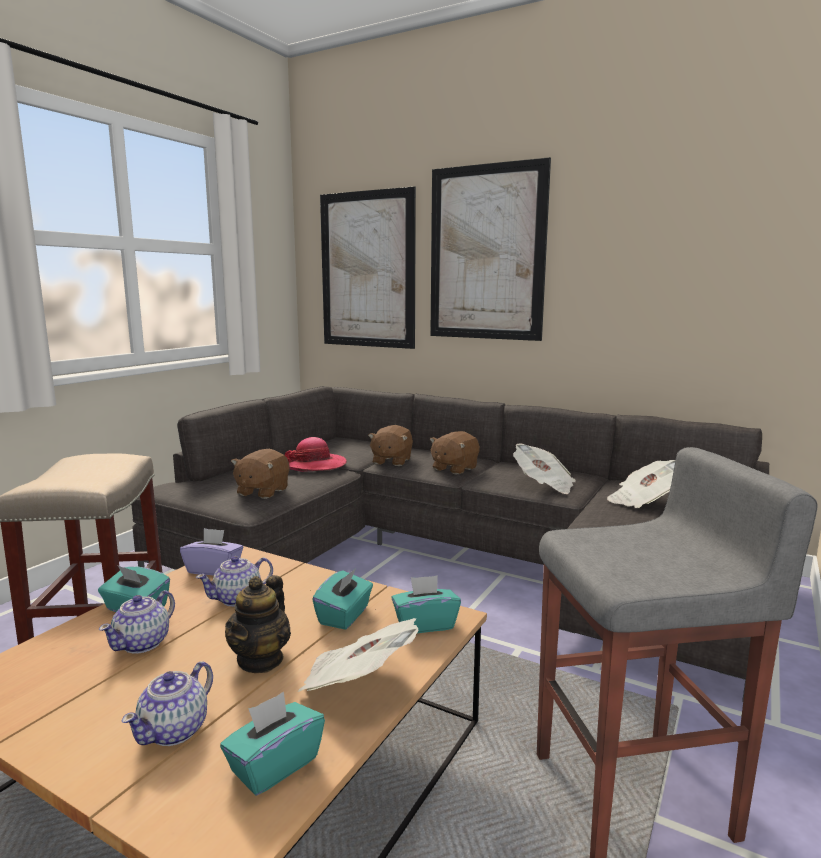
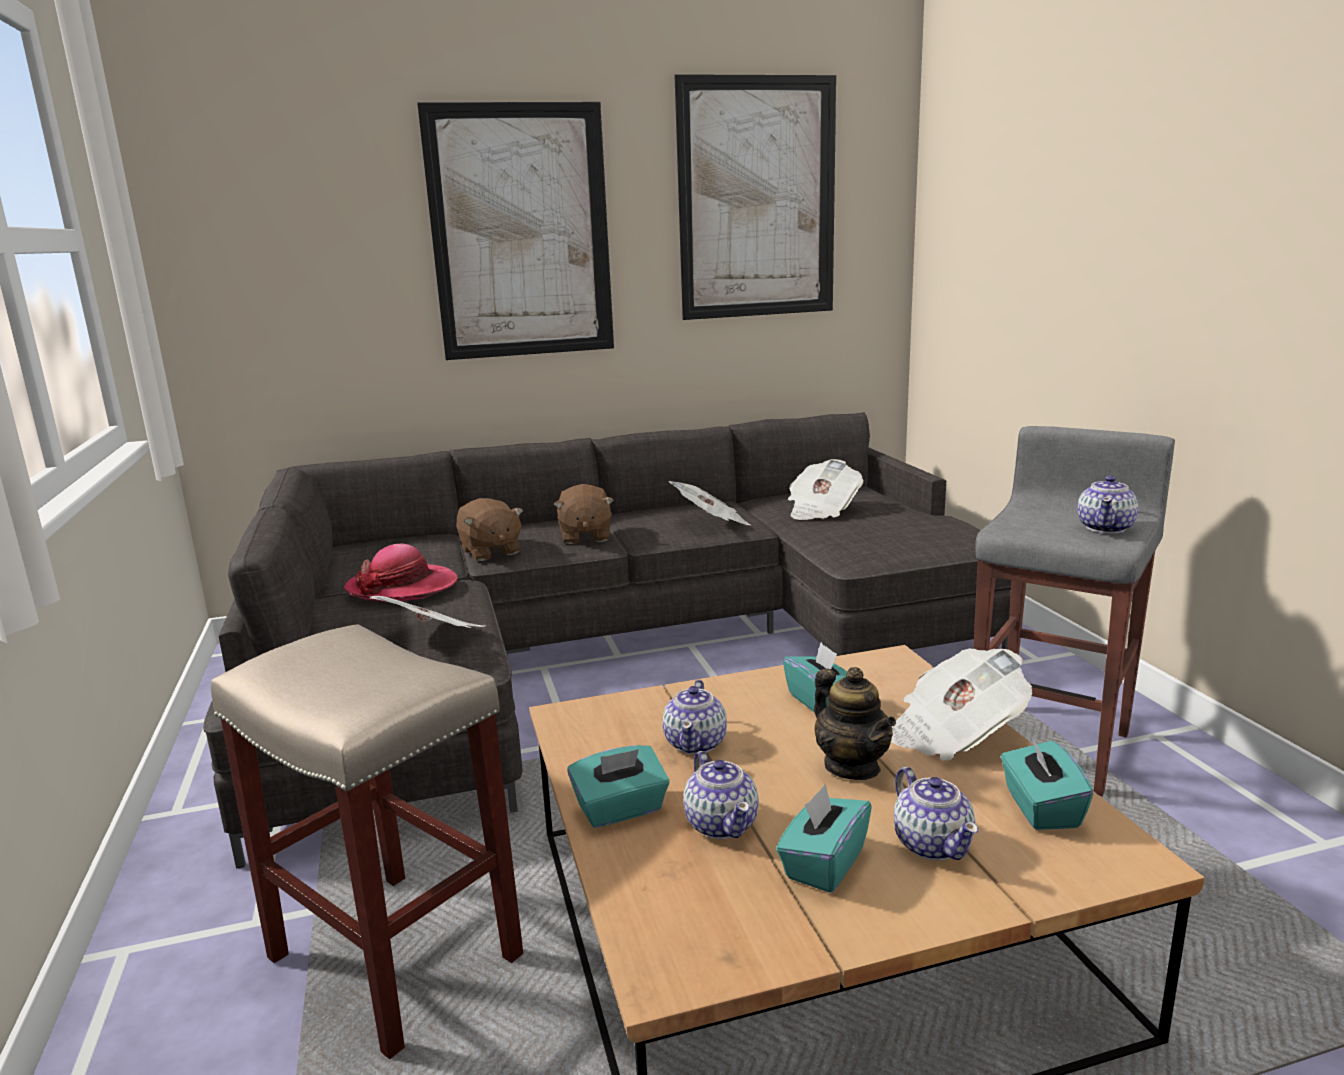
camera: 45 degrees left, 5 degrees up
purple tissue box [180,528,243,575] -> none
brown plush toy [231,449,290,499] -> newspaper [368,596,485,628]
picture [320,186,416,349] -> picture moved to [674,74,836,320]
turquoise tissue box [391,575,461,634] -> turquoise tissue box moved to [776,784,872,893]
none -> teapot [1078,476,1138,534]

